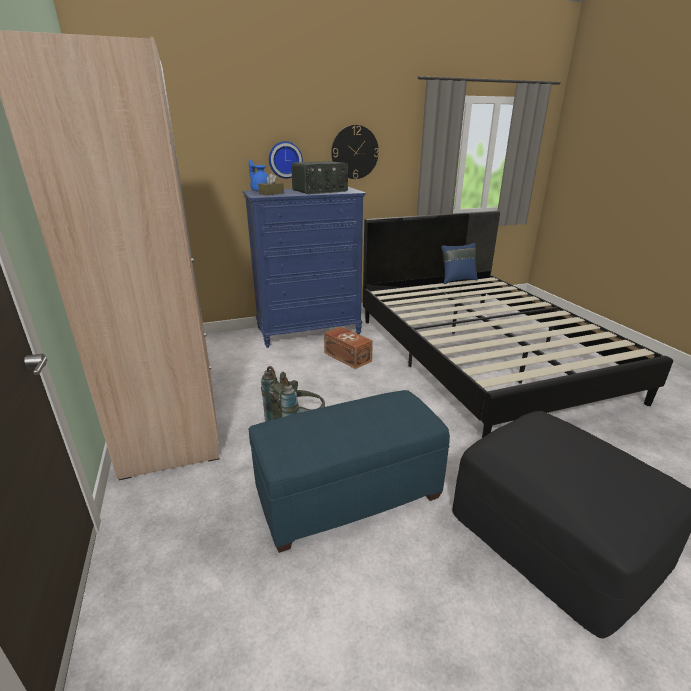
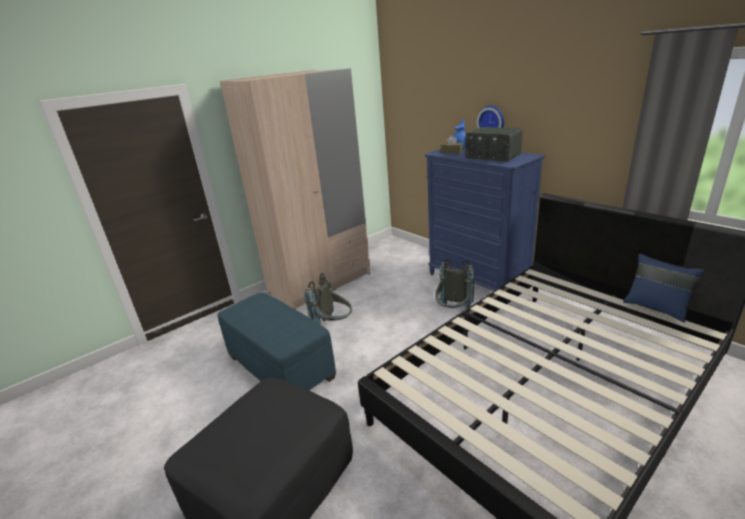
camera: 70 degrees right, 0 degrees up
brown storage box [324,327,373,369] -> grey backpack [435,258,475,309]
wall clock [331,125,379,179] -> none

